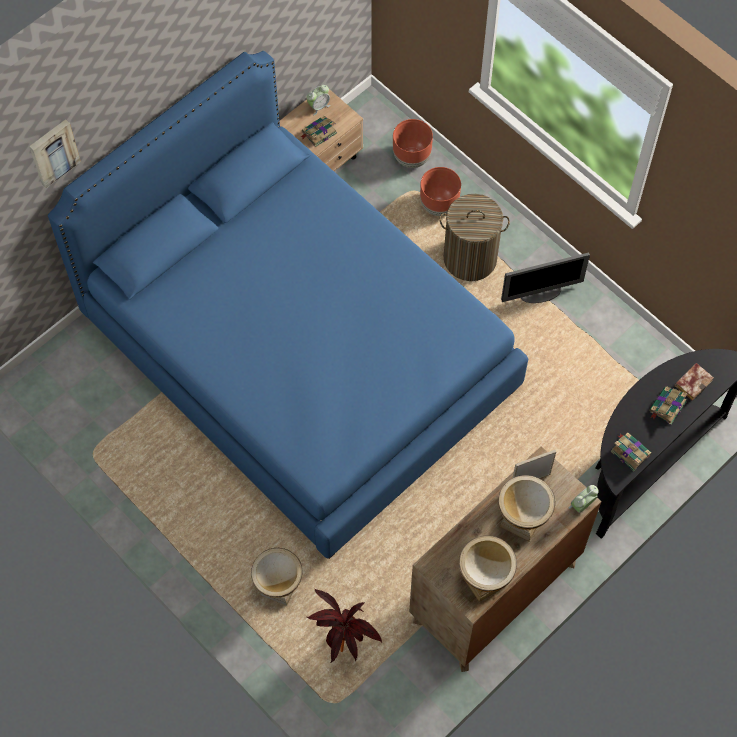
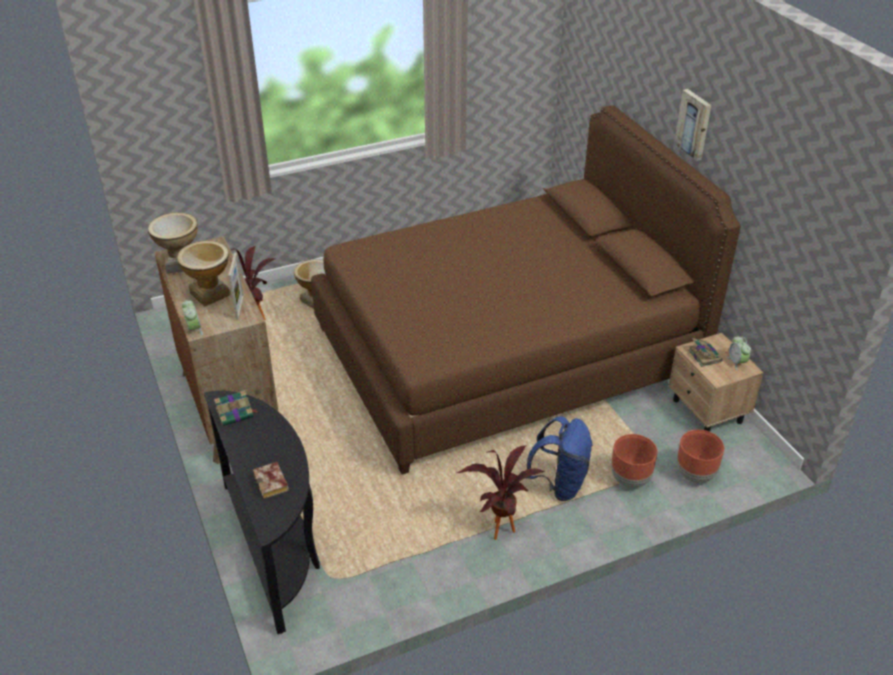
camera: 110 degrees right, 25 degrees down
picture [29,119,81,188] -> picture moved to [674,89,711,161]
blue bed [48,51,528,559] -> brown bed [311,105,741,475]
laundry basket [439,194,510,281] -> blue backpack [527,416,593,501]
monitor [501,253,590,303] -> potted plant [456,445,544,540]
book [649,386,687,425] -> none

